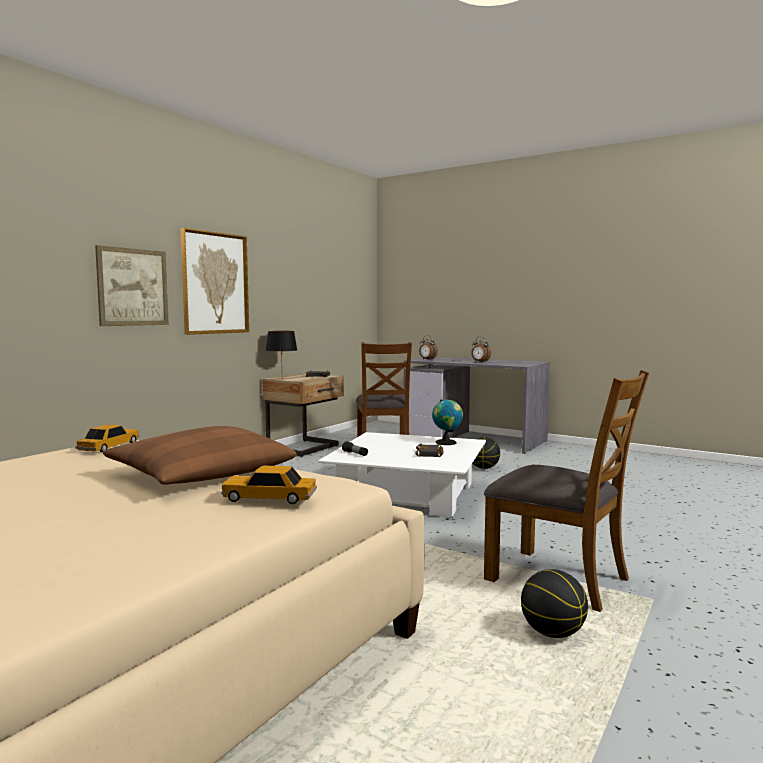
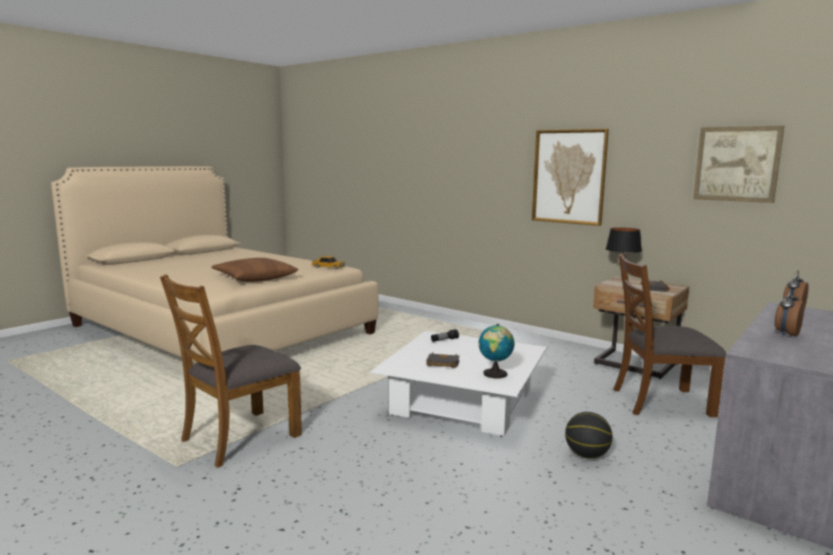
camera: 95 degrees right, 5 degrees up
picture [95,245,169,326] -> picture moved to [693,126,784,203]
toy car [221,466,317,504] -> none
basketball [521,569,588,638] -> none

